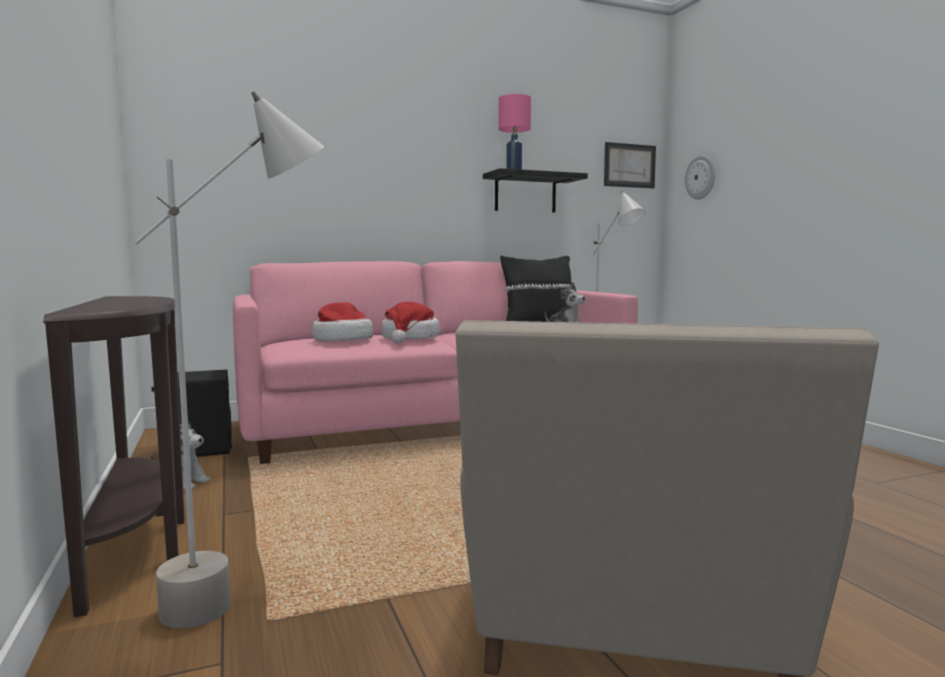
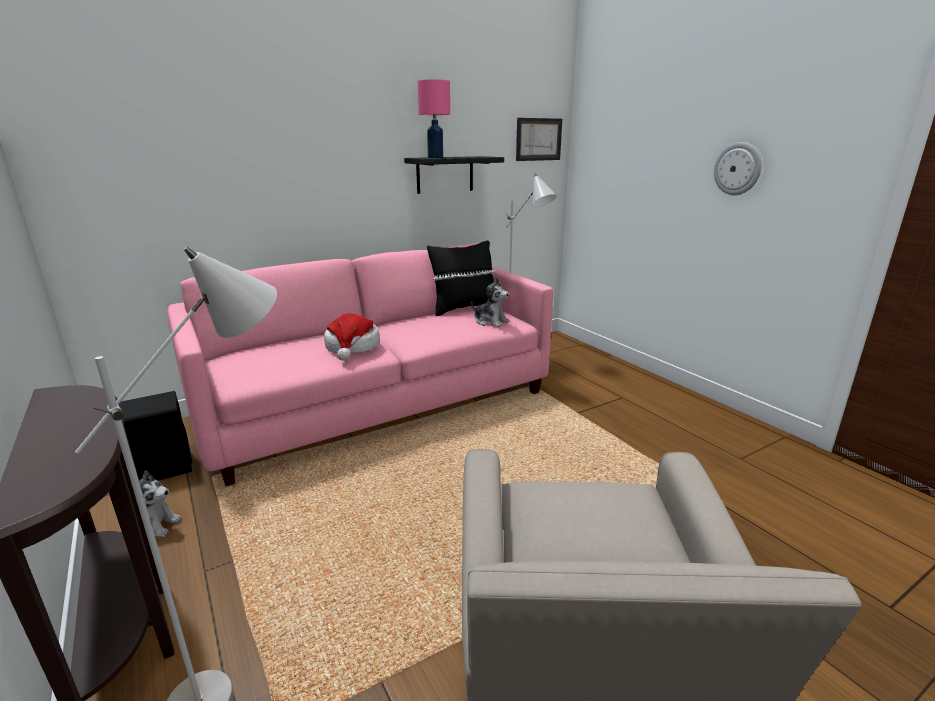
camera: 10 degrees left, 15 degrees up
hat [312,302,373,341] -> none
wall clock [685,155,715,200] -> wall clock moved to [714,142,762,195]

